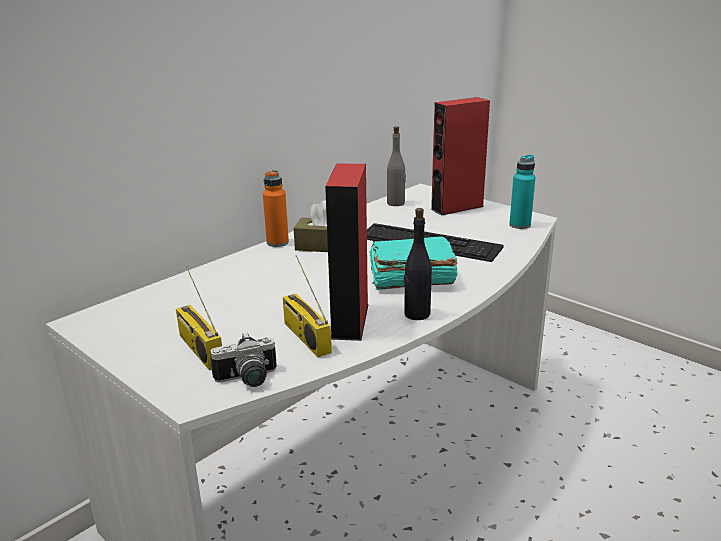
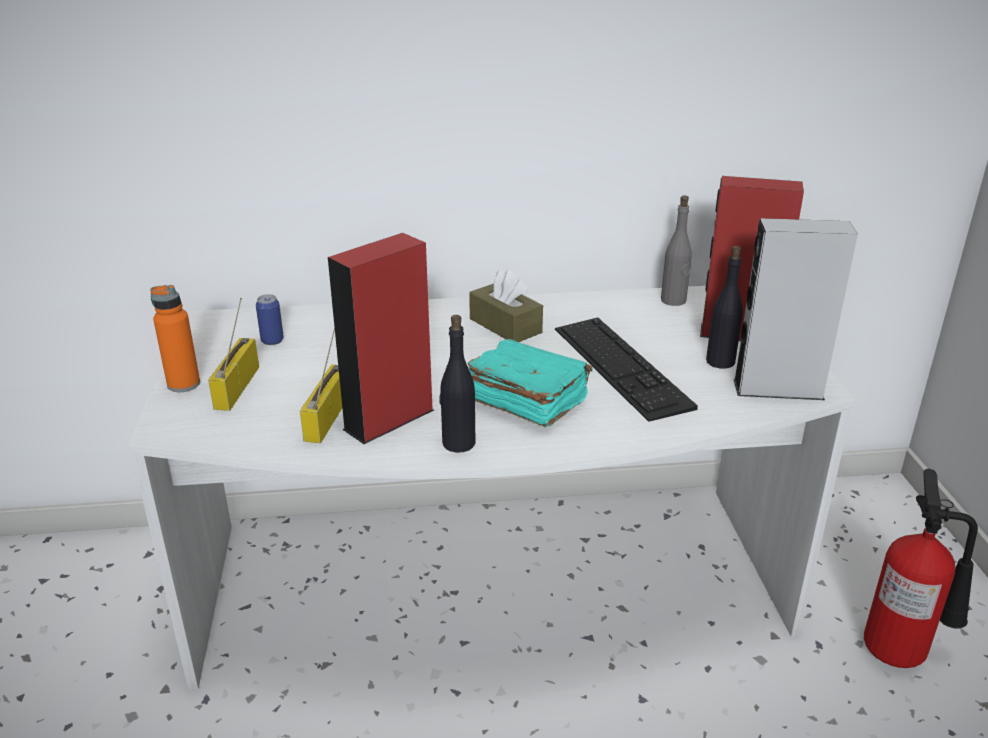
camera: 40 degrees right, 5 degrees up
camera [210,332,277,387] -> none
orange bottle [263,170,289,247] -> orange bottle moved to [150,285,200,392]
turquoise bottle [509,155,535,229] -> grey speaker [734,218,858,400]
none -> can [256,294,284,345]
none -> black bottle [706,246,743,369]
none -> fire extinguisher [864,469,978,668]

